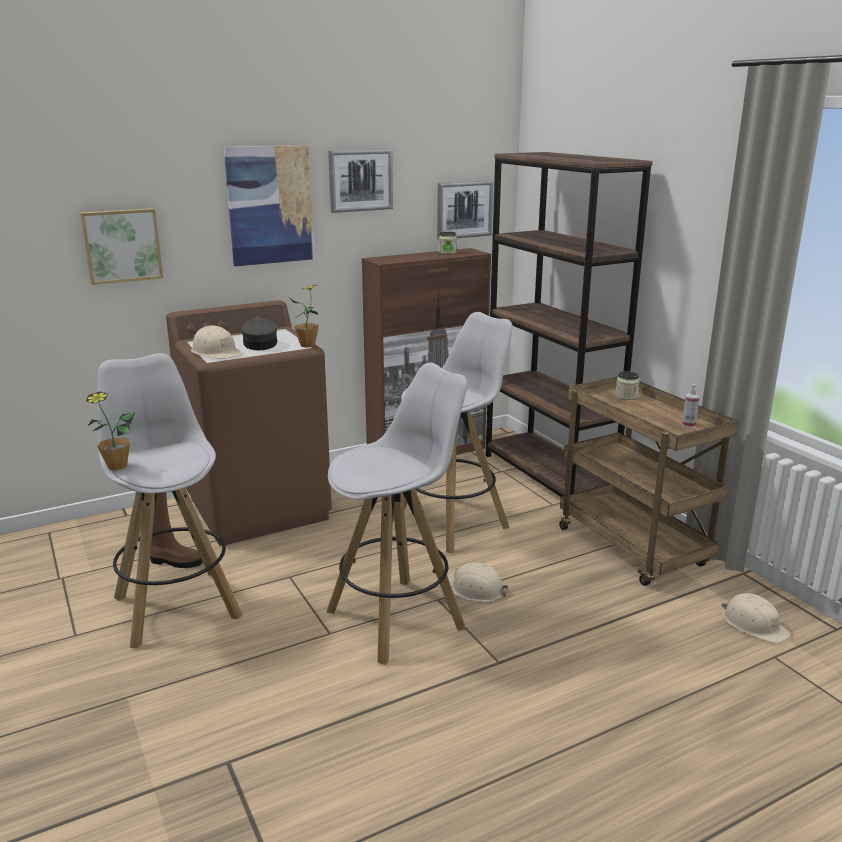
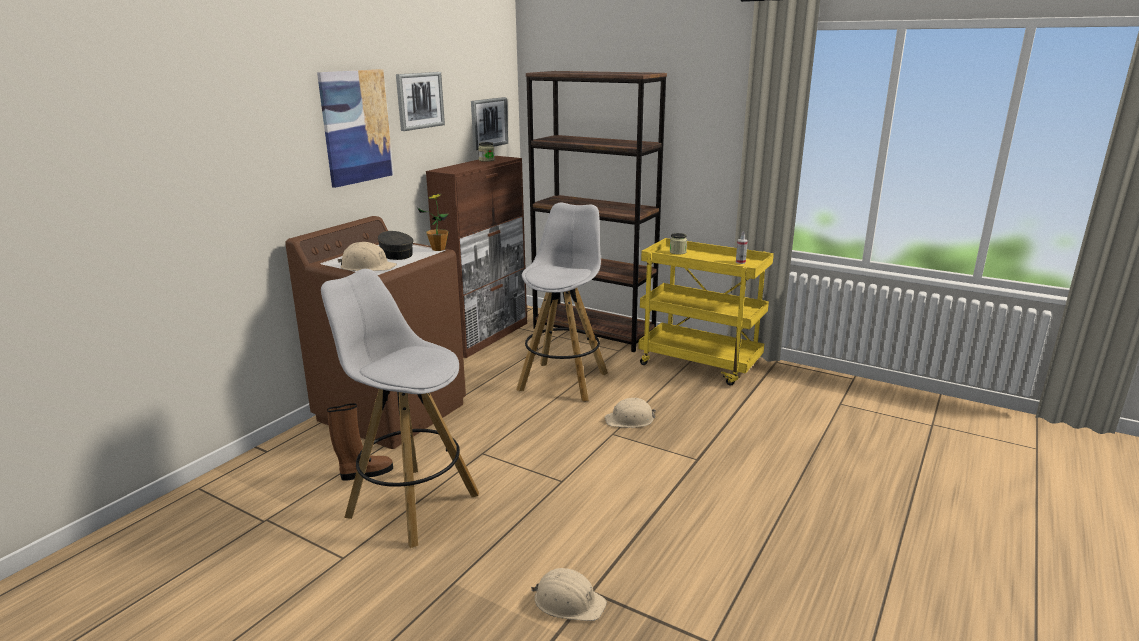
camera: 30 degrees left, 0 degrees up
picture [80,208,163,285] -> none
potted plant [86,391,135,470] -> none
white stool [327,363,468,665] -> none
brown cart [559,376,738,586] -> yellow cart [638,238,774,386]
beige hard hat [721,593,791,644] -> beige hard hat moved to [531,568,607,621]

